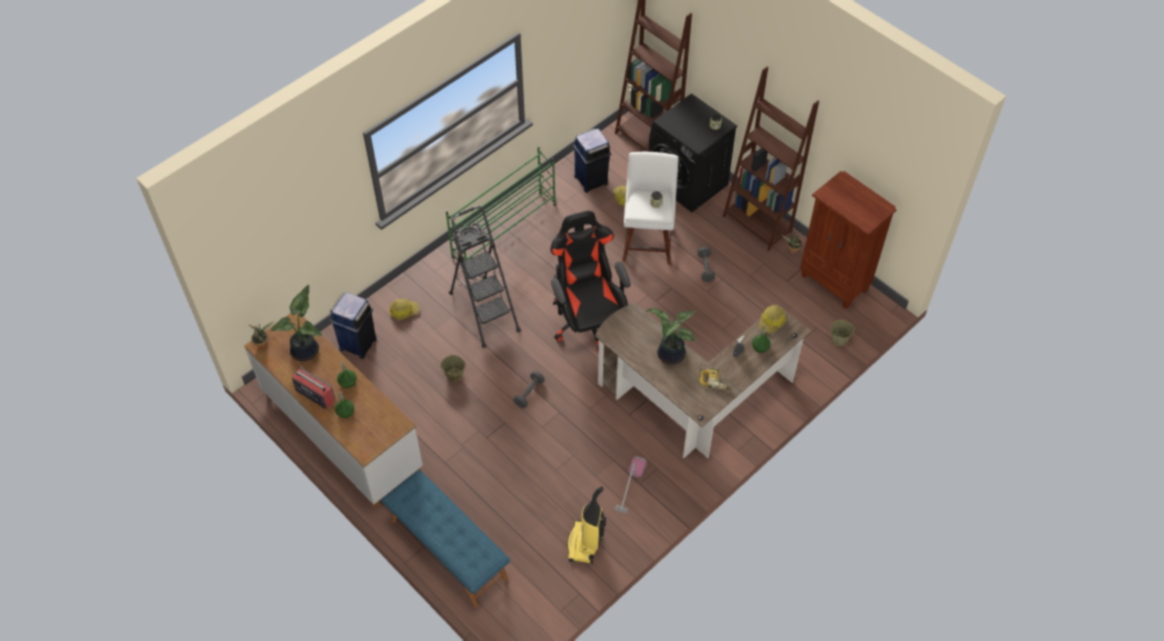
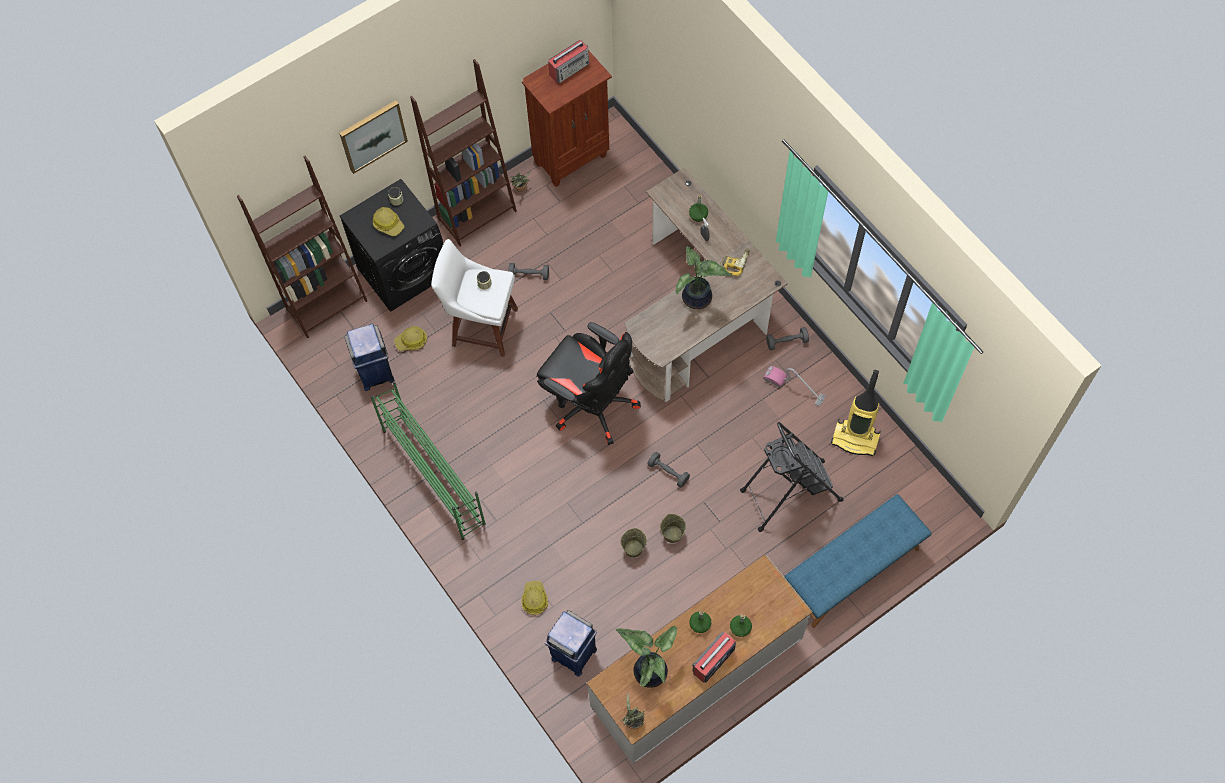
camera: 80 degrees left, 10 degrees up
step ladder [449,206,521,348] -> step ladder moved to [740,422,844,532]
black office chair [550,211,631,354] -> black office chair turned 135 degrees counterclockwise [537,322,641,445]
hard hat [759,305,786,334] -> hard hat moved to [373,207,404,236]
beige bucket [830,319,854,346] -> beige bucket moved to [660,514,686,543]
none -> picture [339,100,408,174]
none -> radio [548,40,589,83]
none -> grey dumbbell [766,327,809,350]

